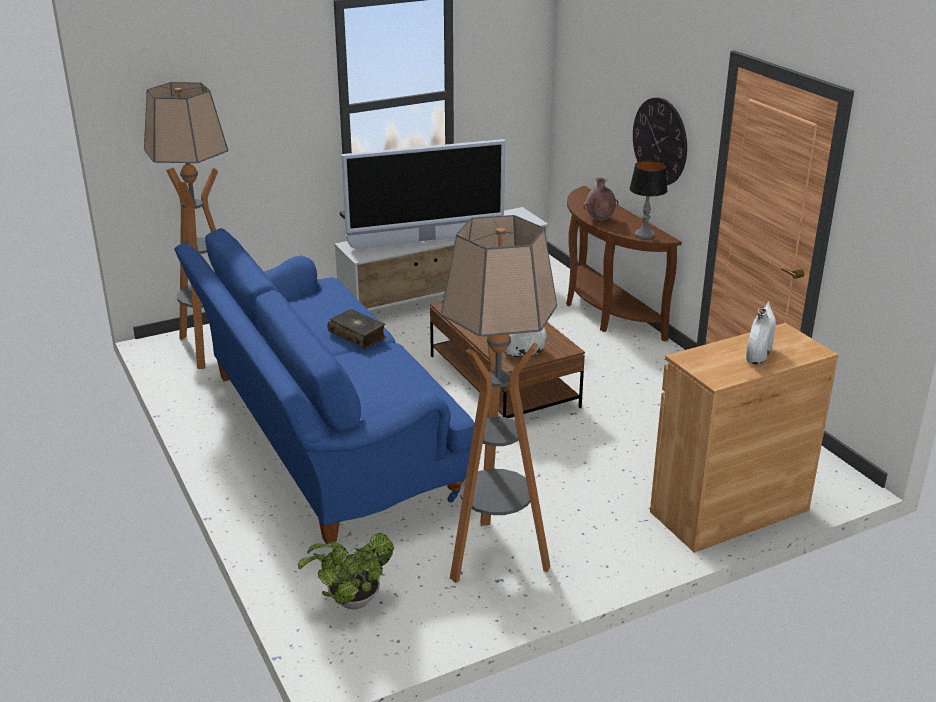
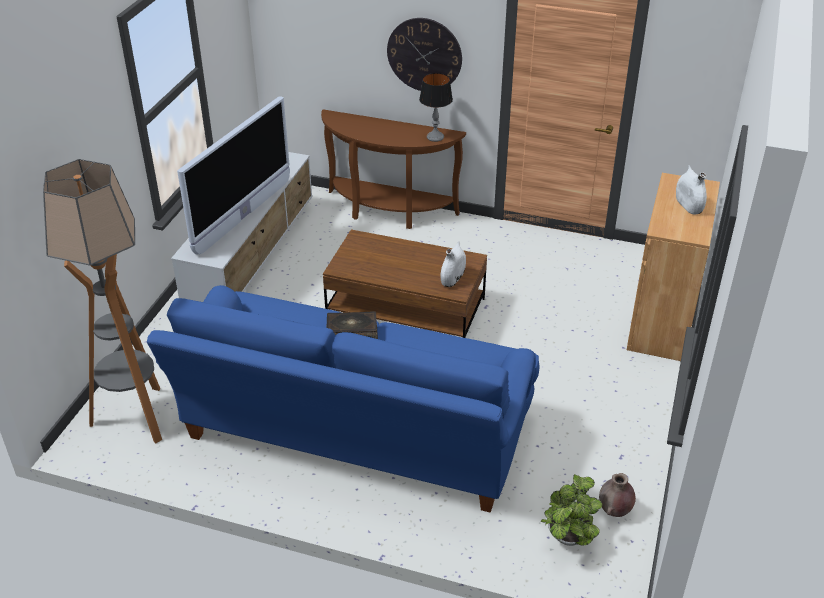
camera: 45 degrees left, 10 degrees up
floor lamp [441,215,557,583] -> none
brown vase [583,177,619,221] -> brown vase moved to [599,473,636,517]

